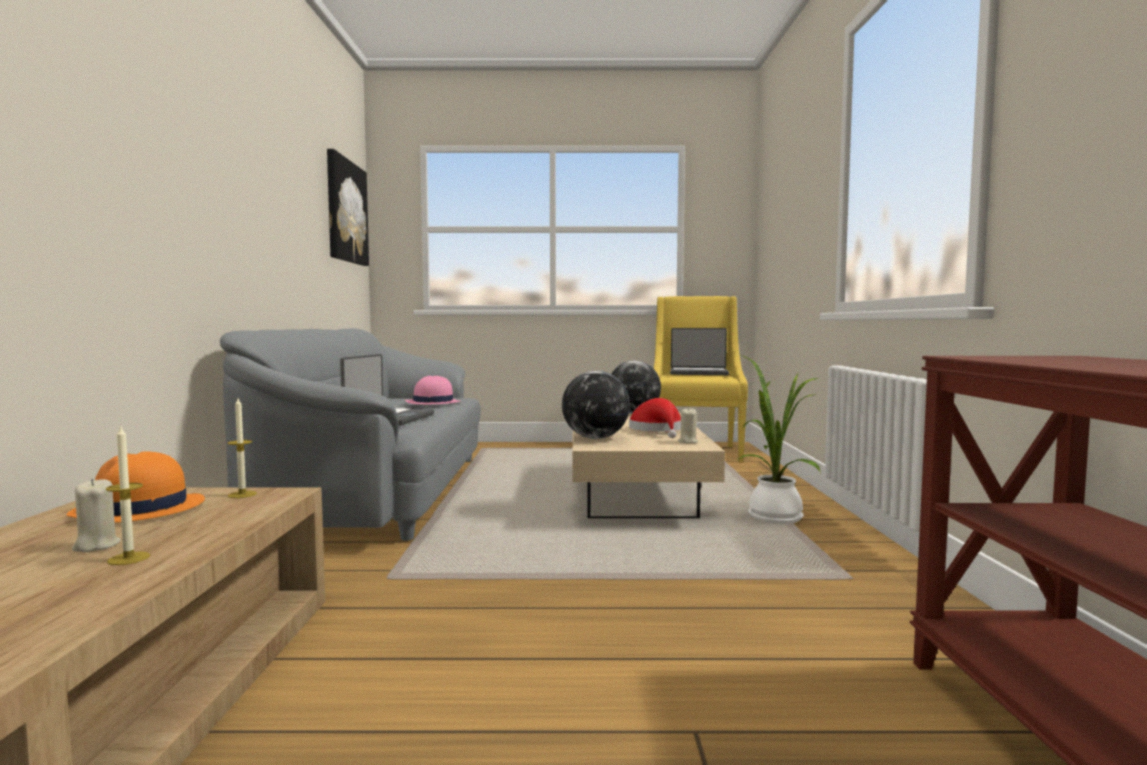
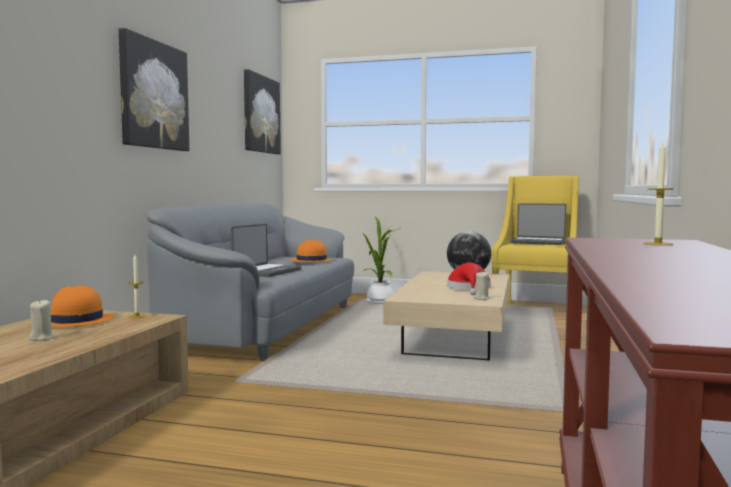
camera: 15 degrees right, 0 degrees up
candle [106,427,150,565] -> candle moved to [643,141,674,246]
pink hat [405,376,461,404] -> orange hat [291,240,331,262]
globe [562,371,630,439] -> none
potted plant [739,355,821,523] -> potted plant moved to [362,216,401,304]
none -> picture [119,28,189,151]

